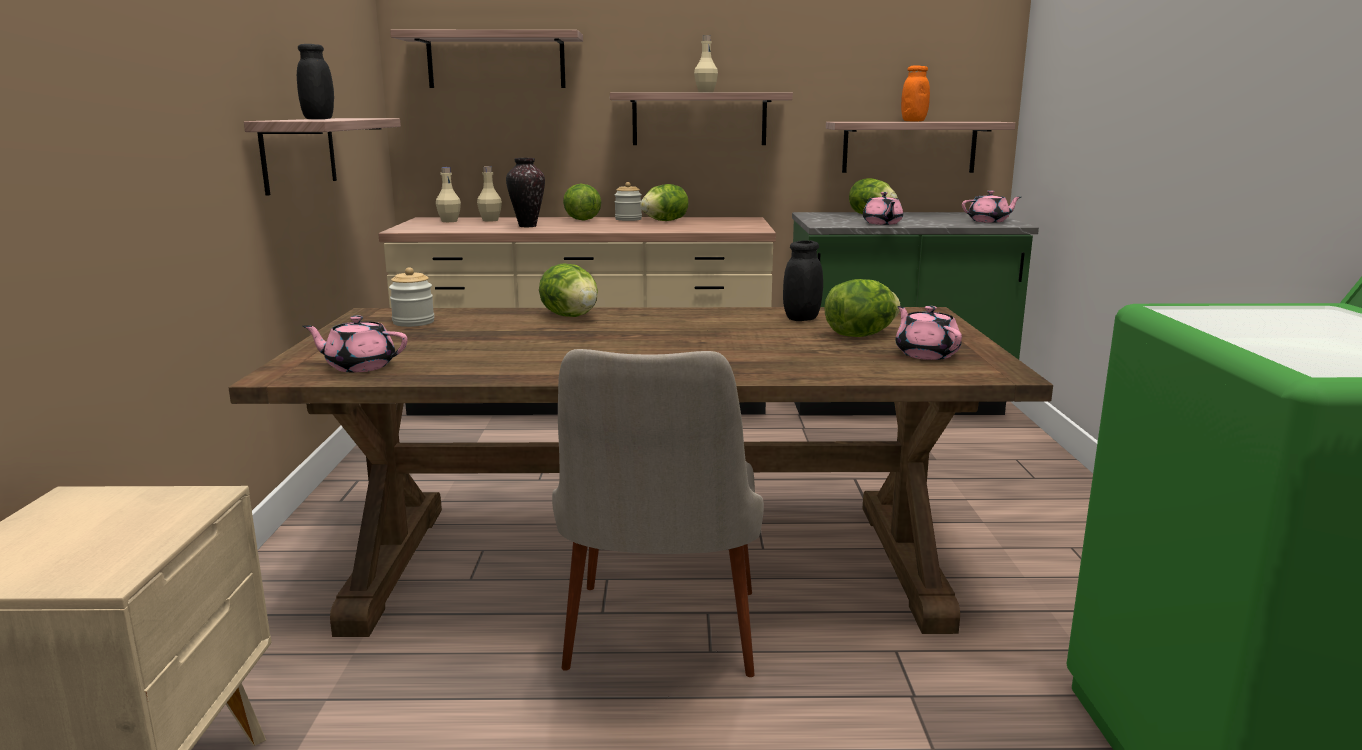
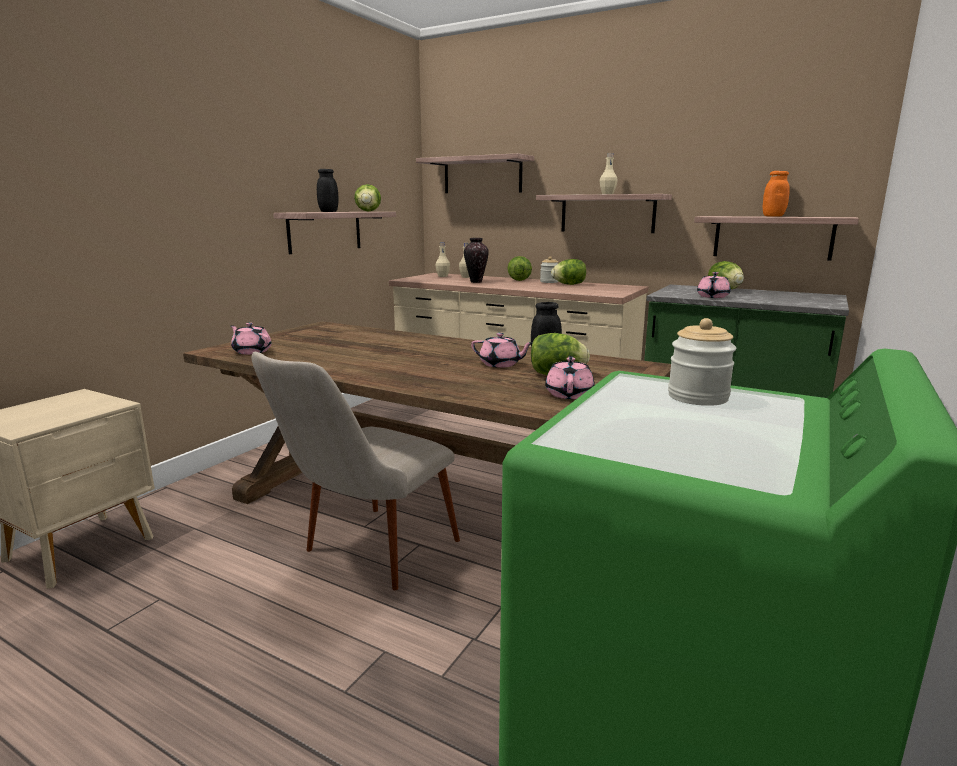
camera: 30 degrees right, 0 degrees up
jar [389,267,434,327] -> jar moved to [668,318,736,406]
lettuce [539,263,598,317] -> lettuce moved to [354,184,381,212]
pink teapot [962,190,1021,223] -> pink teapot moved to [471,333,533,368]

